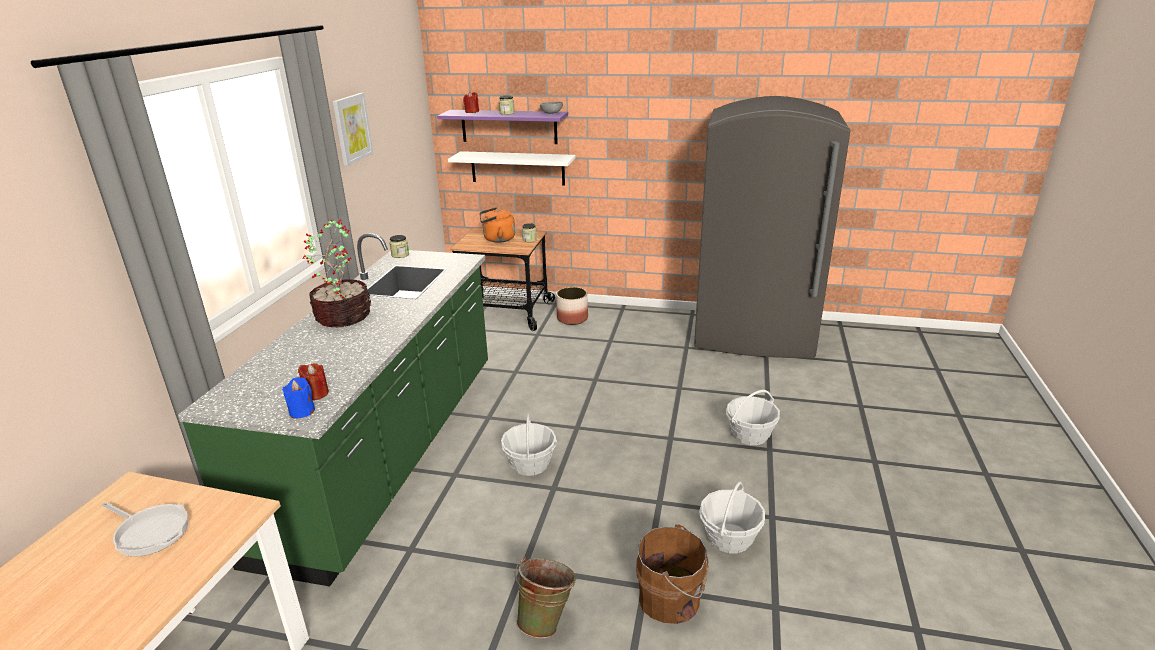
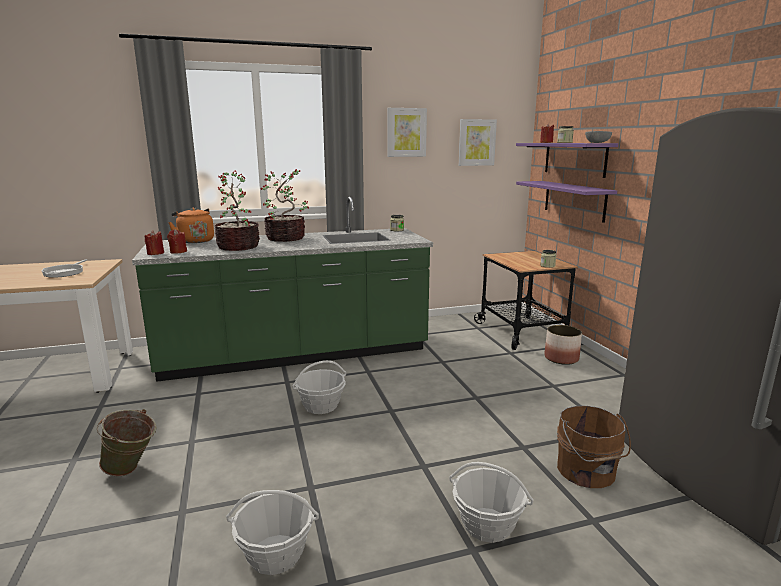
camera: 60 degrees right, 10 degrees down
blue candle [282,377,315,418] -> red candle [145,230,164,255]
white shelf [448,151,576,186] -> purple shelf [516,181,617,223]
orange kettle [479,207,515,243] -> orange kettle moved to [168,208,214,243]
brown bucket [636,524,709,624] -> brown bucket moved to [557,406,631,488]
none -> potted plant [215,170,260,251]
none -> picture [458,119,497,166]

